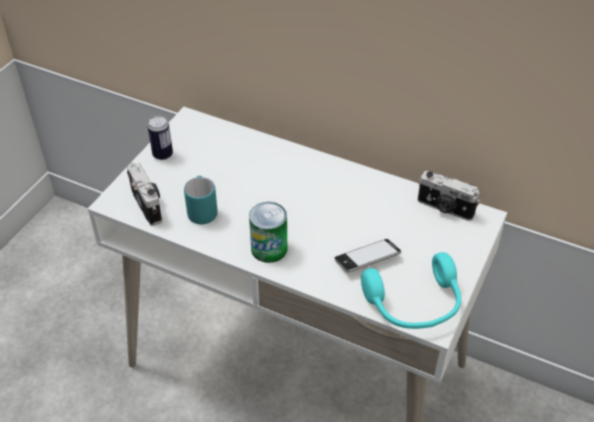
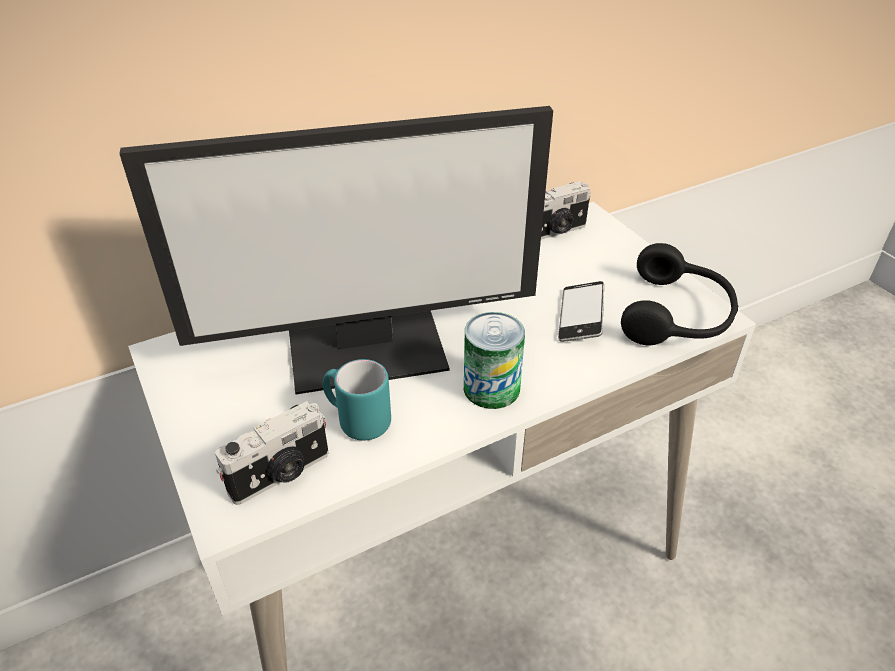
camera: 55 degrees left, 5 degrees down
camera [127,163,162,226] -> camera turned 135 degrees clockwise [215,401,328,505]
can [148,116,173,160] -> none
turquoise headphones [361,252,461,329] -> black headphones [621,243,738,345]
none -> monitor [119,106,553,394]

